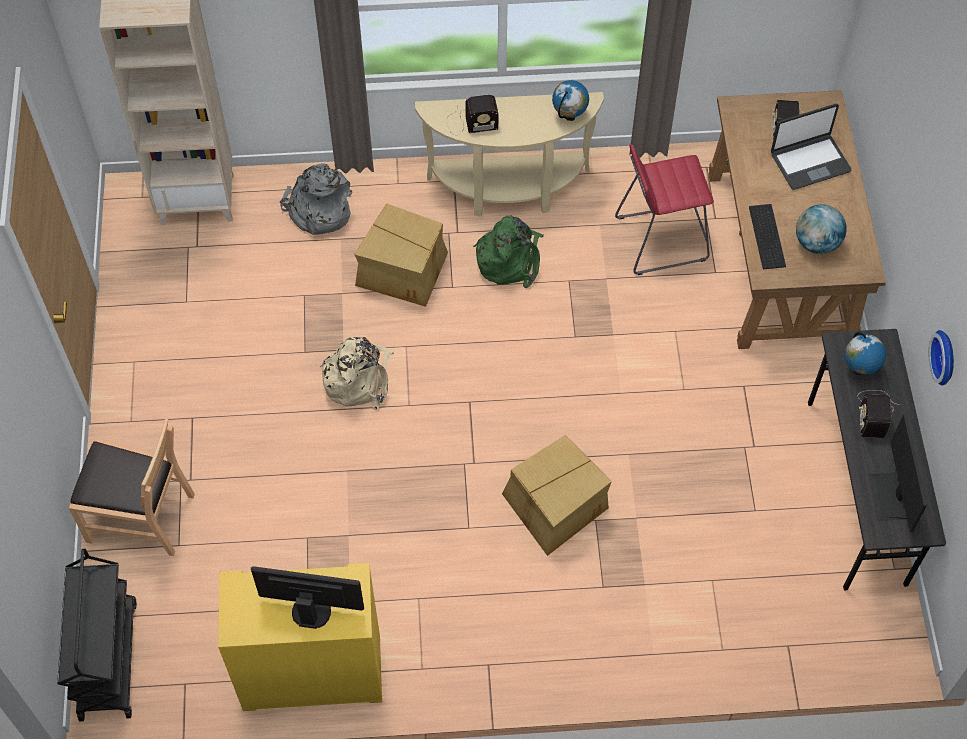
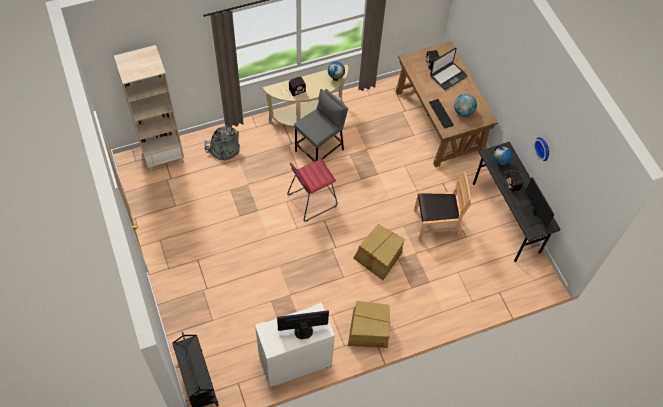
camera: 20 degrees left, 0 degrees up
brown chair [69,419,195,556] -> brown chair moved to [414,172,471,241]
yellow cabinet [218,563,382,711] -> white cabinet [255,303,335,388]
beige backpack [320,337,394,410] -> none
cardboard box [354,203,448,307] -> cardboard box moved to [348,301,390,348]
green backpack [473,215,544,288] -> grey stool [294,89,348,162]
red stool [615,144,714,275] -> red stool moved to [287,159,338,222]

